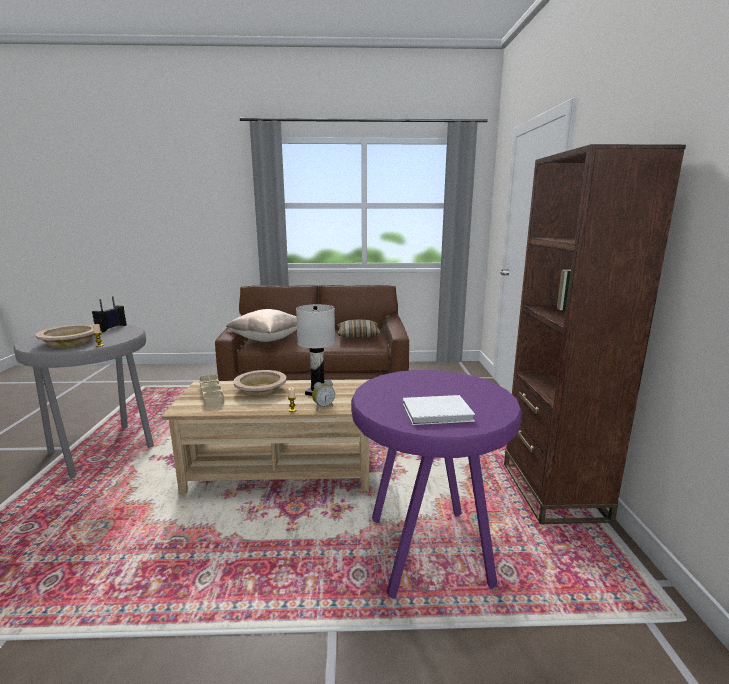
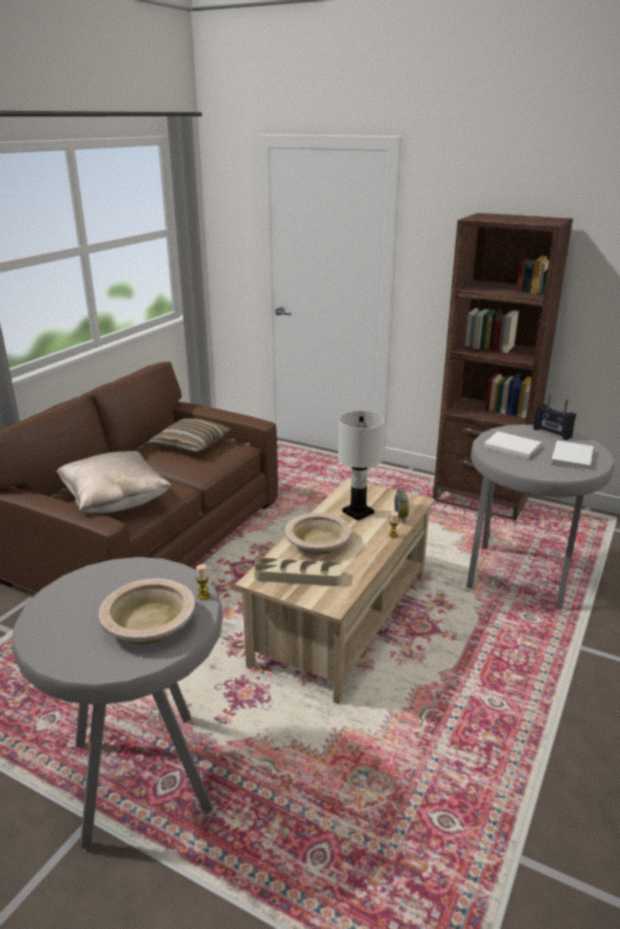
camera: 60 degrees left, 10 degrees up
radio [92,296,127,333] -> radio moved to [533,394,576,440]
purple stool [351,370,522,599] -> grey stool [467,424,615,610]
none -> white book [484,431,541,460]

